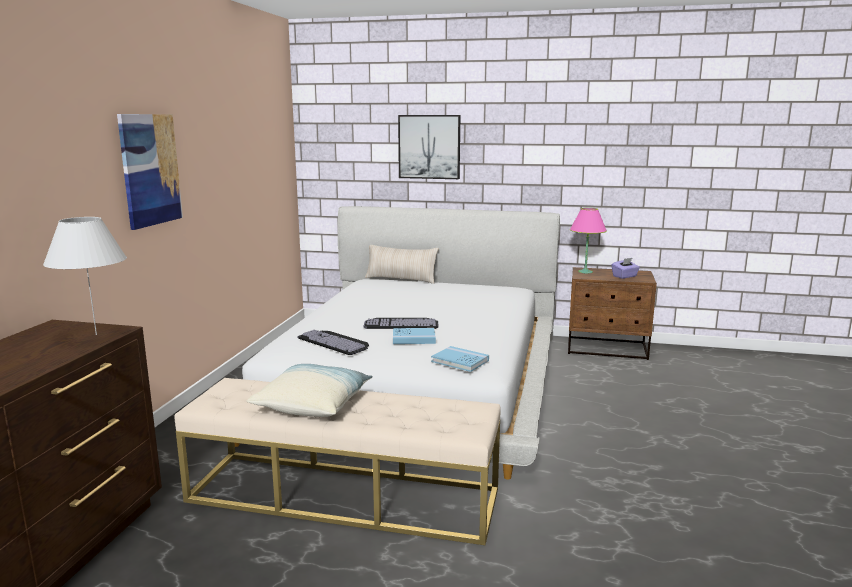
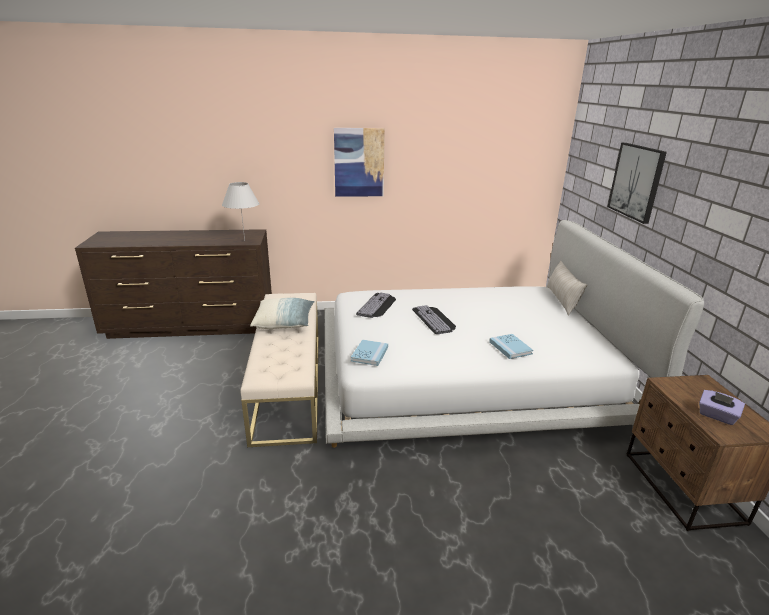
camera: 70 degrees right, 10 degrees up
blue book [393,328,436,344] -> blue book moved to [489,334,533,359]
pink table lamp [570,208,607,273] -> none

